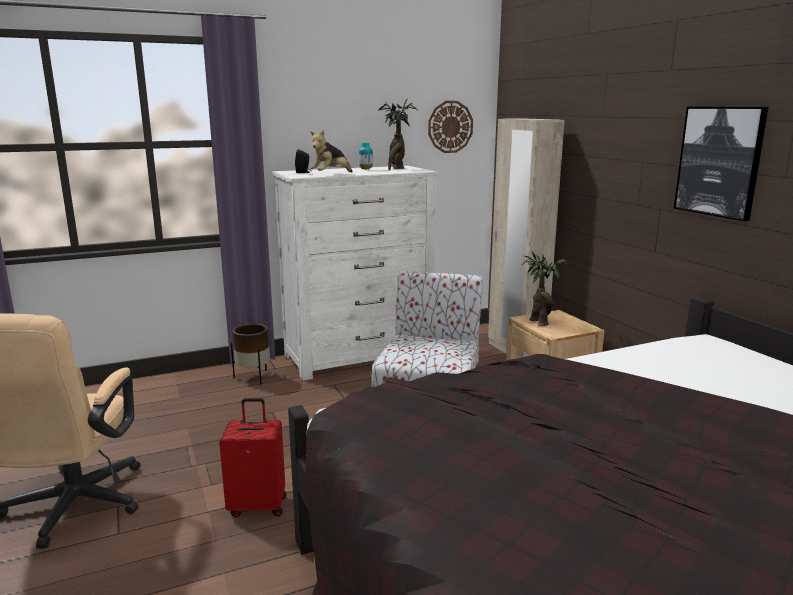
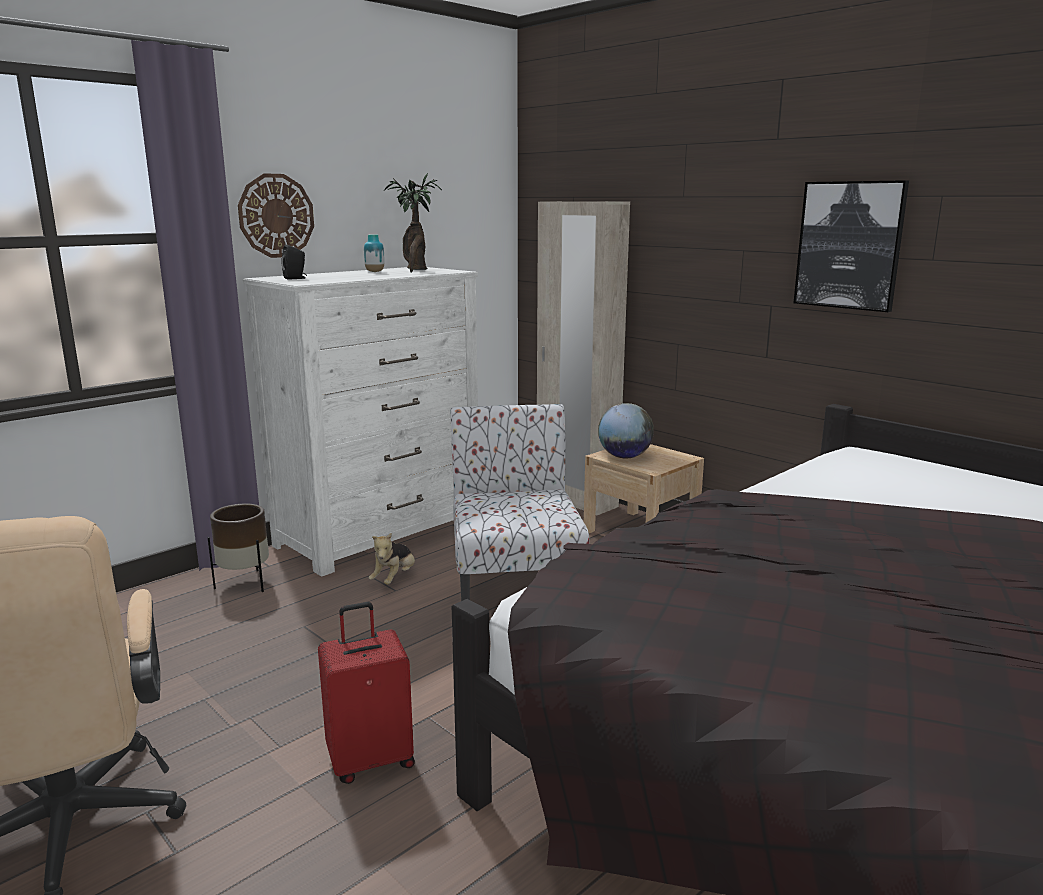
camera: 20 degrees left, 0 degrees up
plush toy [310,130,352,173] -> plush toy moved to [369,533,415,585]
wall clock [428,101,473,153] -> wall clock moved to [238,173,314,258]
potted plant [522,252,569,326] -> globe [598,403,654,459]

